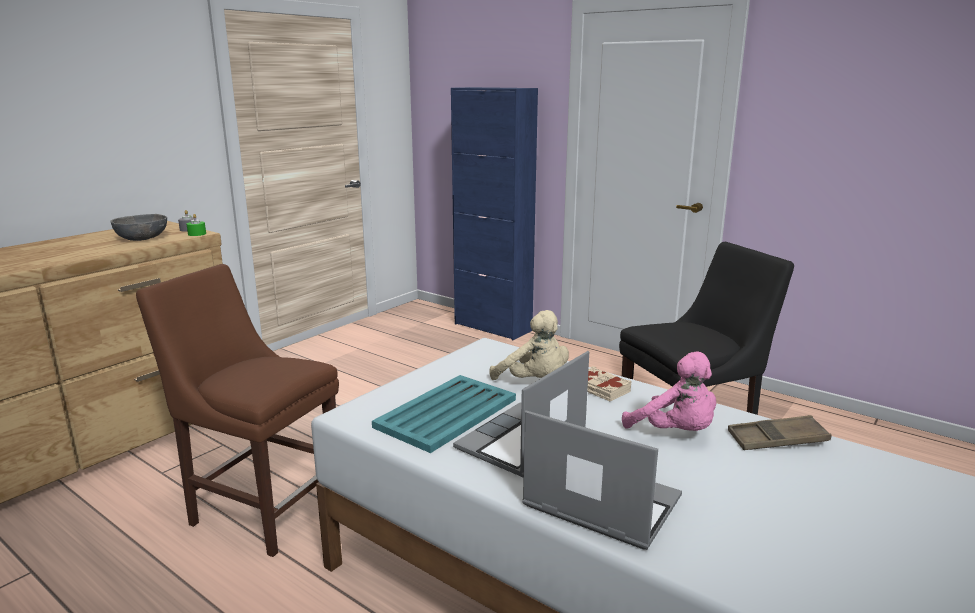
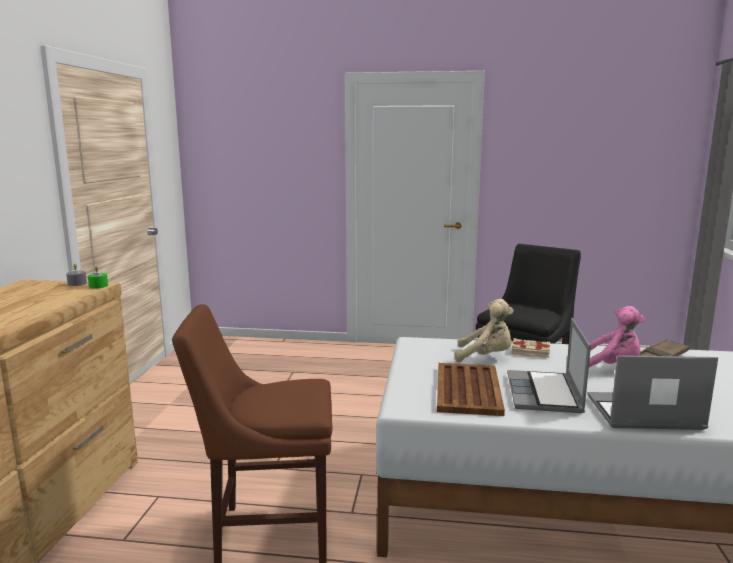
camera: 30 degrees left, 5 degrees down
grey bowl [110,214,167,241] -> none
turquoise tray [372,375,516,453] -> brown tray [437,363,505,416]
blue cabinet [451,87,538,340] -> none

